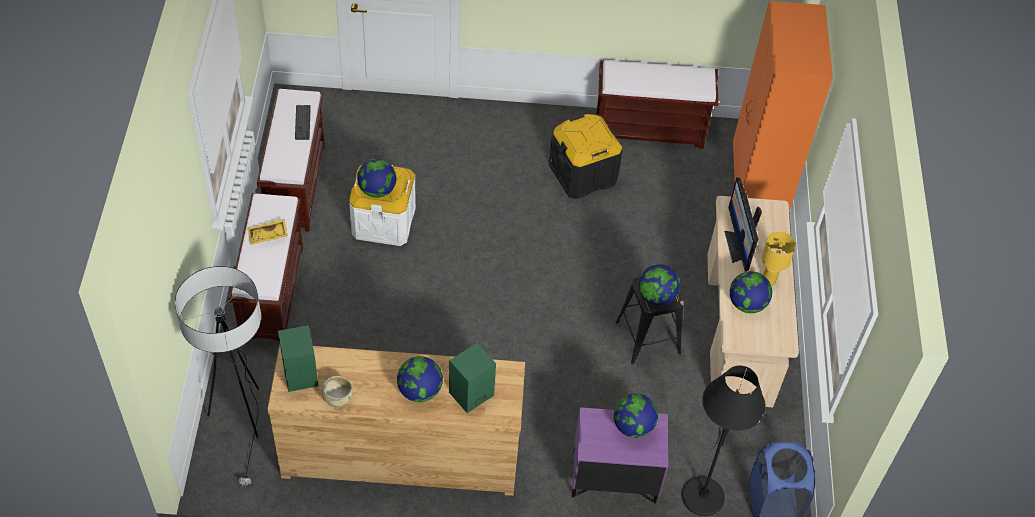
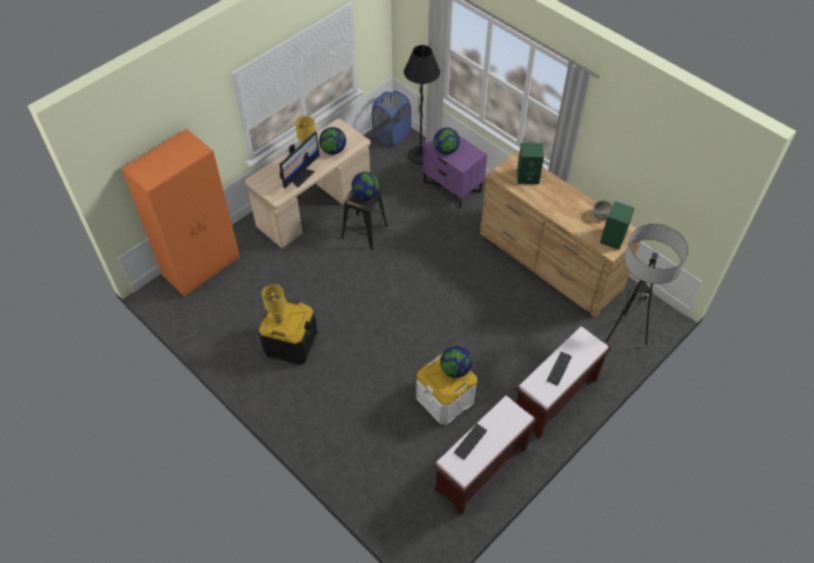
camera: 135 degrees left, 0 degrees up
yellow tray [247,219,288,245] -> keyboard [547,352,572,386]
globe [397,356,443,402] -> none
brown bench [596,60,718,149] -> none
none -> yellow table lamp [262,284,286,324]

